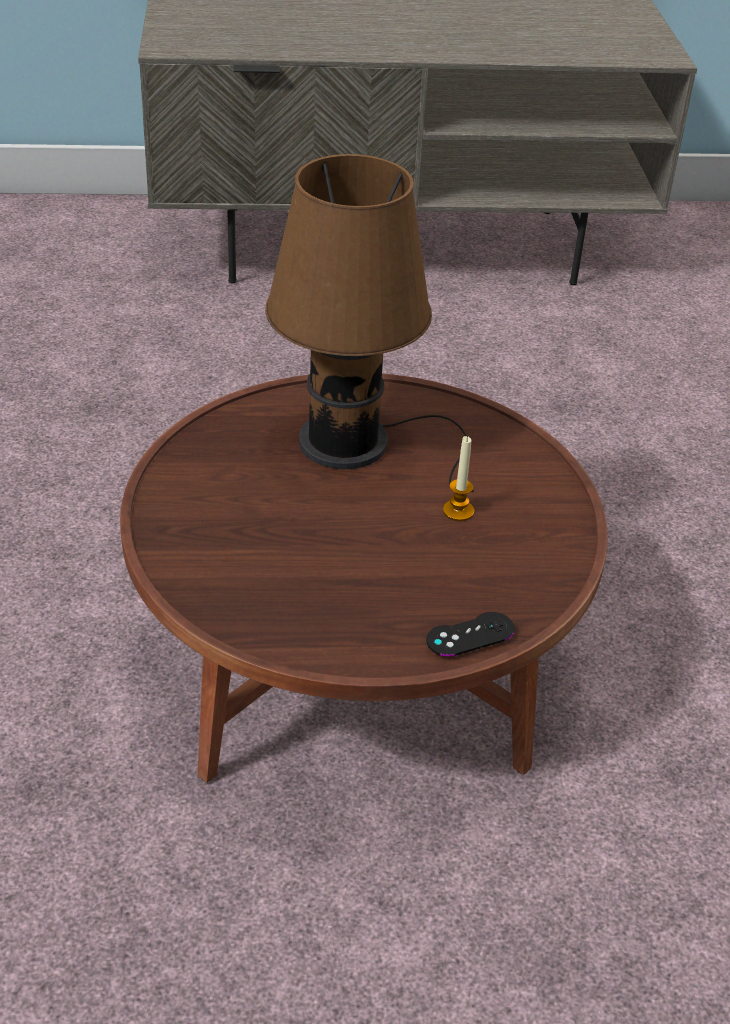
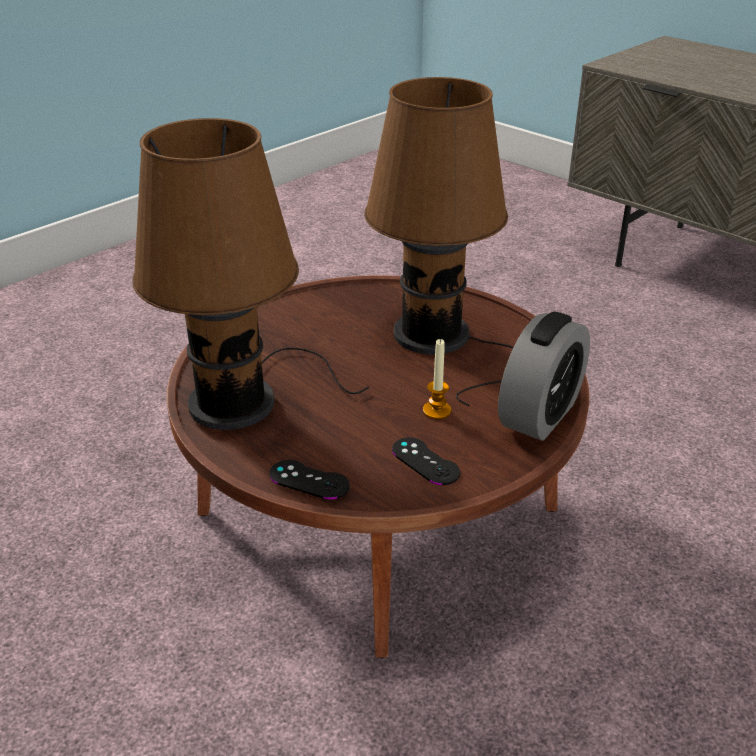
camera: 50 degrees right, 5 degrees down
none -> brown table lamp [132,118,369,430]
none -> black game controller [392,437,460,485]
none -> alarm clock [498,311,590,441]

